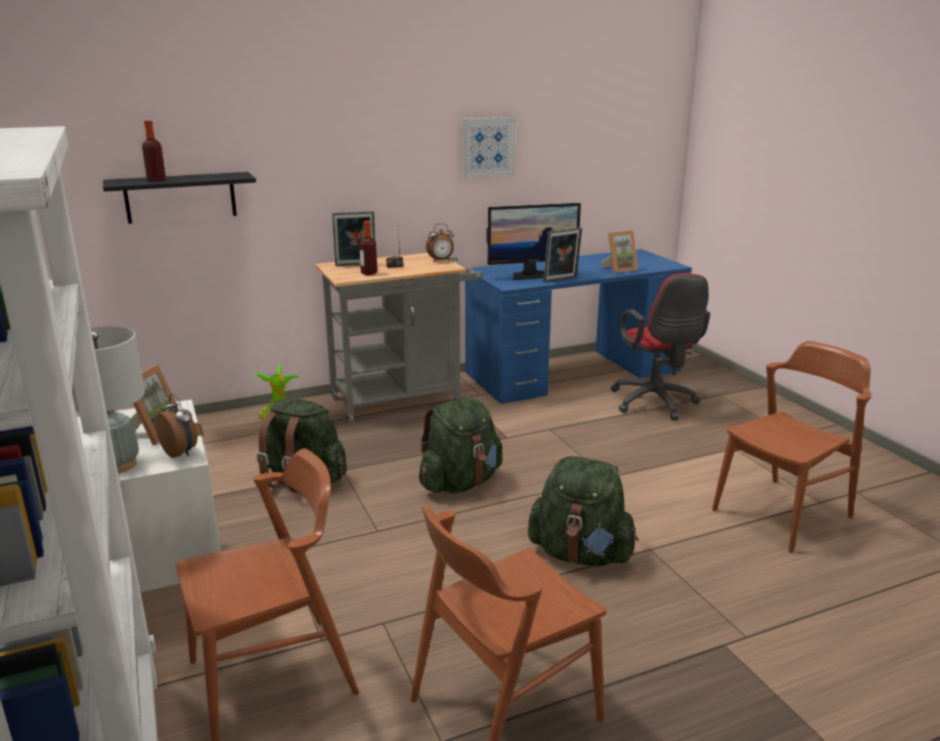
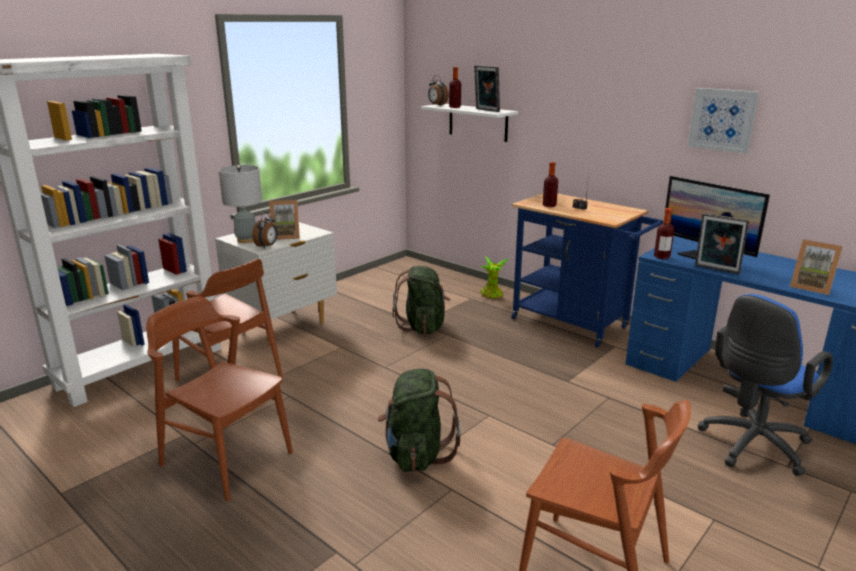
camera: 65 degrees right, 0 degrees up
black shelf [103,172,256,224] -> white shelf [421,104,518,142]
grey cart [315,253,483,424] -> blue cart [511,194,663,347]
picture frame [332,211,375,266] -> picture frame moved to [474,65,500,112]
green backpack [419,397,503,493] -> none
alarm clock [426,223,454,261] -> alarm clock moved to [428,75,449,106]
red office chair [611,273,710,420] -> blue office chair [697,294,833,476]
none -> bottle [654,208,674,259]

